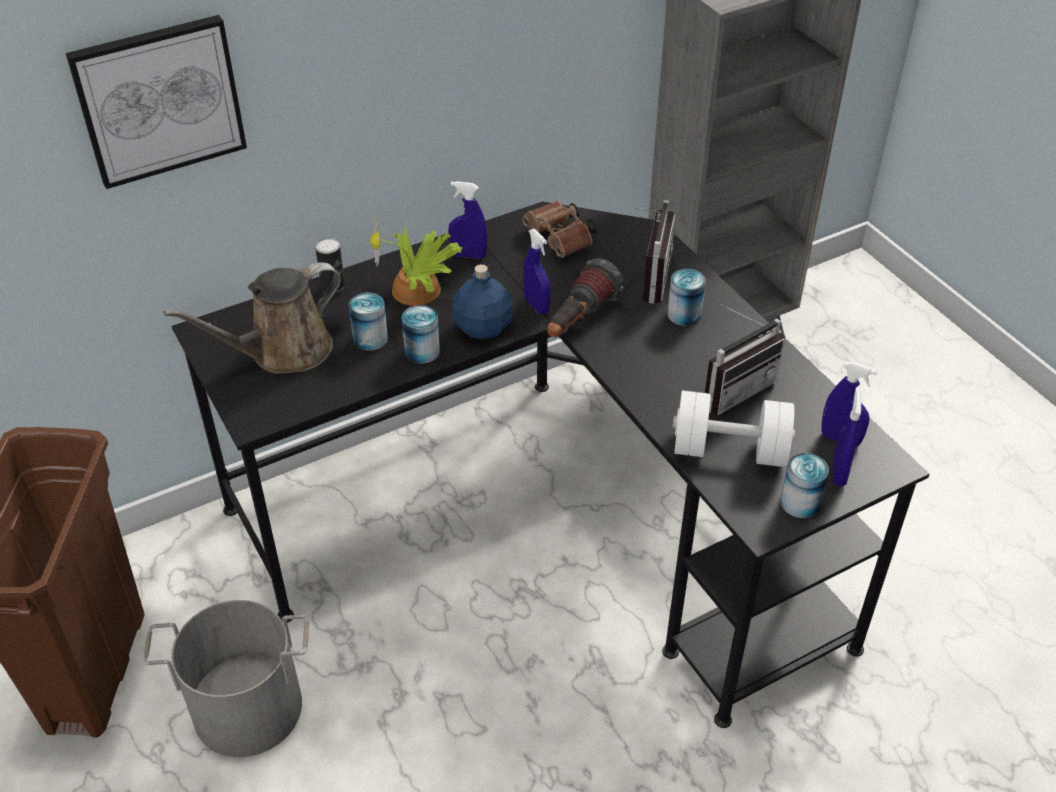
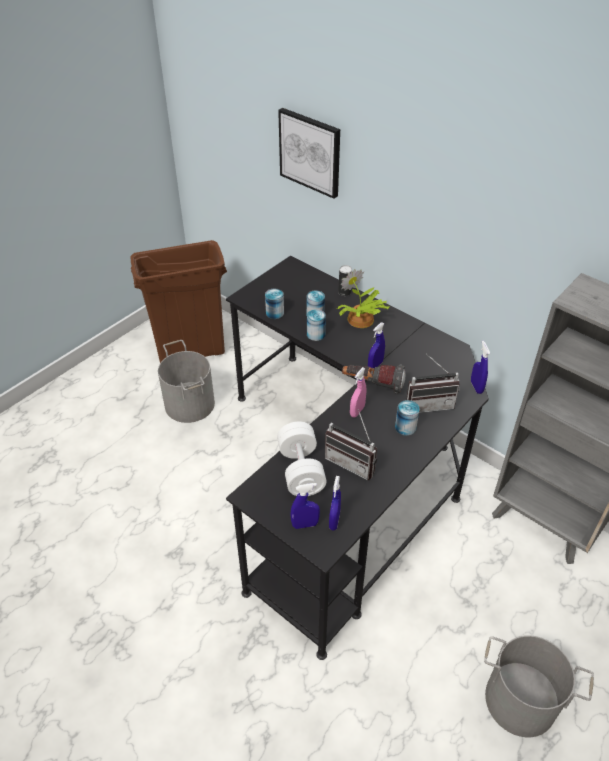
camera: 70 degrees right, 0 degrees up
brown watering can [164,262,341,374] -> none
blue spray bottle [448,181,487,259] -> blue spray bottle moved to [471,341,490,394]
blue bottle [453,264,513,340] -> none
brown binoculars [522,201,597,258] -> none
can [780,453,829,518] -> can moved to [265,289,284,319]
none -> pink spray bottle [350,367,367,418]
none -> grey bucket [484,635,594,737]

